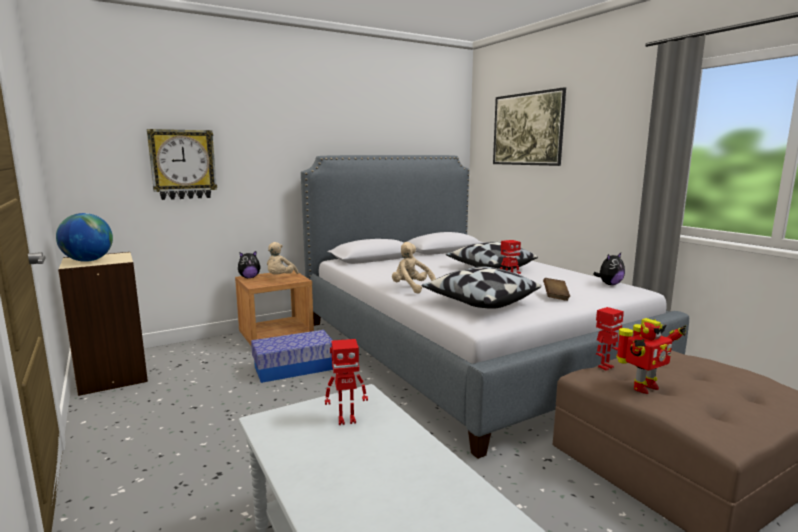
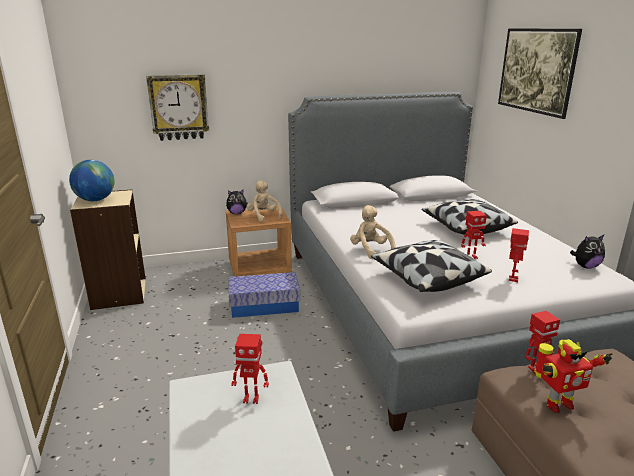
camera: 15 degrees right, 10 degrees up
beige plush toy [267,242,299,275] -> beige plush toy turned 120 degrees clockwise [247,180,283,222]
brown book [543,278,570,301] -> toy robot [509,228,529,282]

